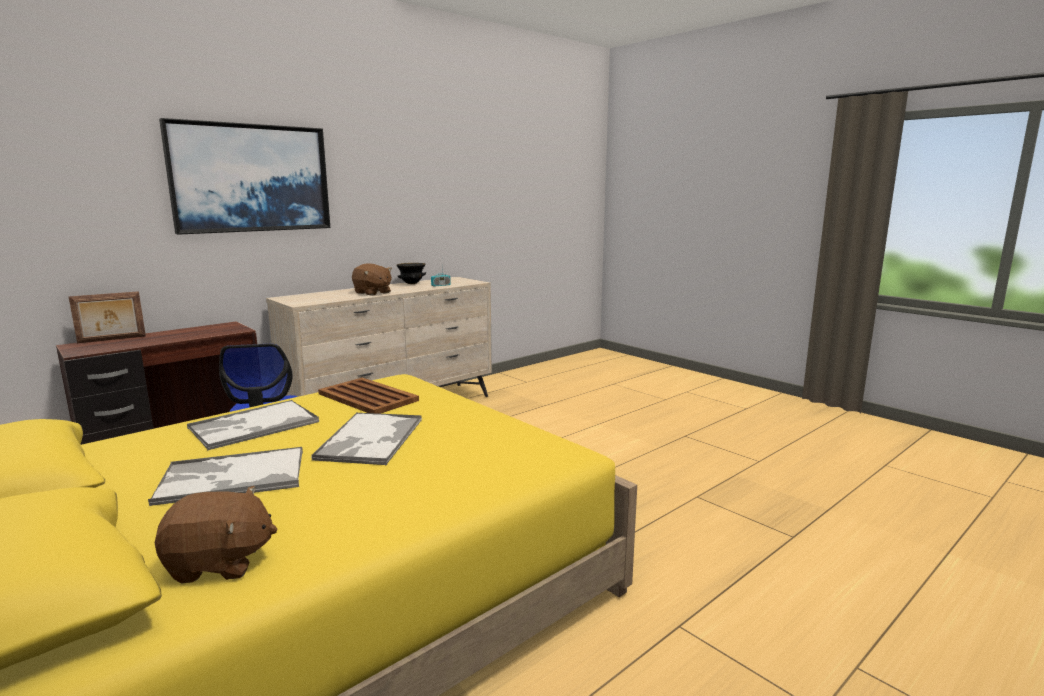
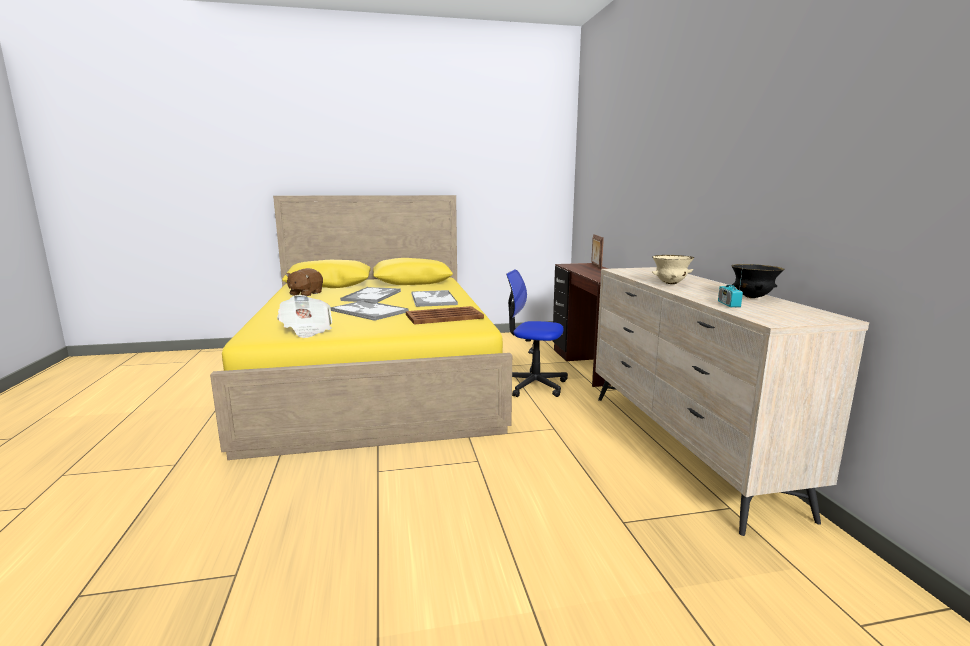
camera: 120 degrees right, 0 degrees up
picture [159,118,330,235] -> none
brown plush toy [352,263,392,296] -> beige bowl [652,255,694,284]
none -> newspaper [277,295,332,338]

